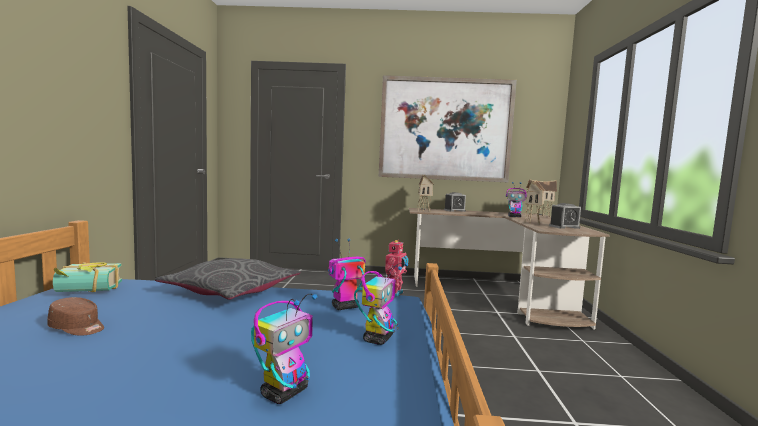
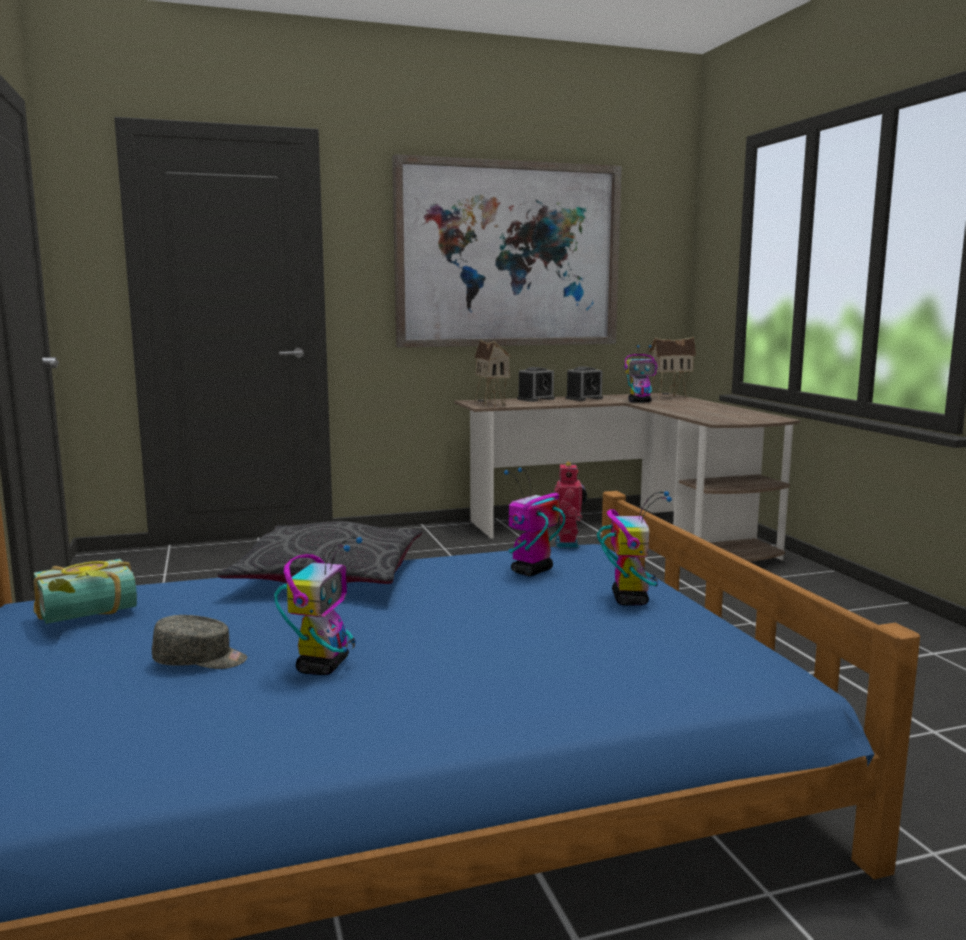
camera: 20 degrees left, 5 degrees up
brown cap [47,297,104,336] -> grey cap [152,615,247,669]
toy robot [251,294,317,404] -> toy robot moved to [274,537,363,675]
toy house [524,180,546,224] -> none
alarm clock [549,203,581,229] -> alarm clock moved to [565,366,603,401]

